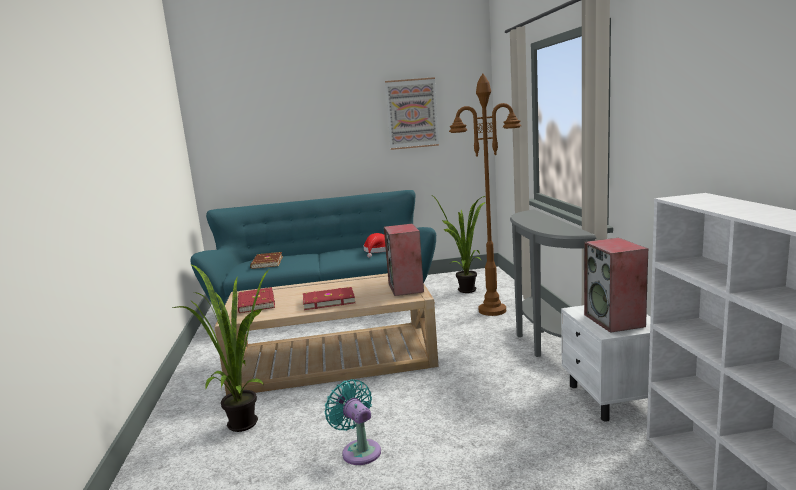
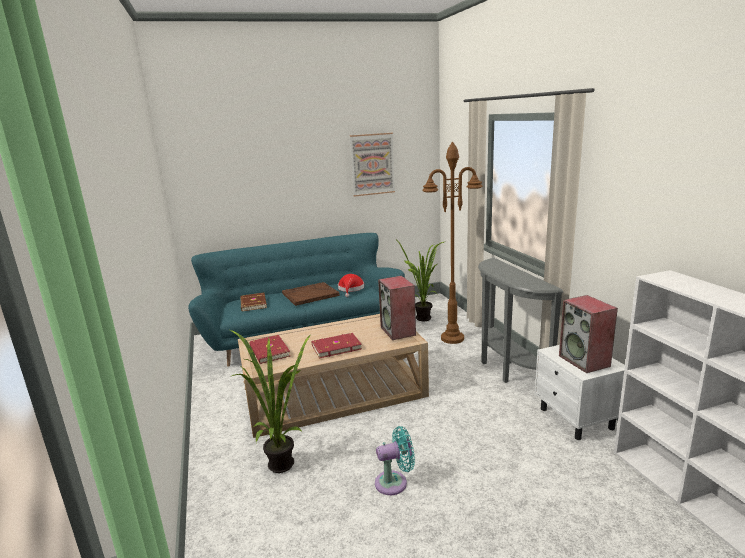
camera: 10 degrees left, 5 degrees up
turquoise fan [325,379,381,465] -> turquoise fan turned 120 degrees clockwise [375,426,415,495]
none -> brown tray [282,282,340,306]

